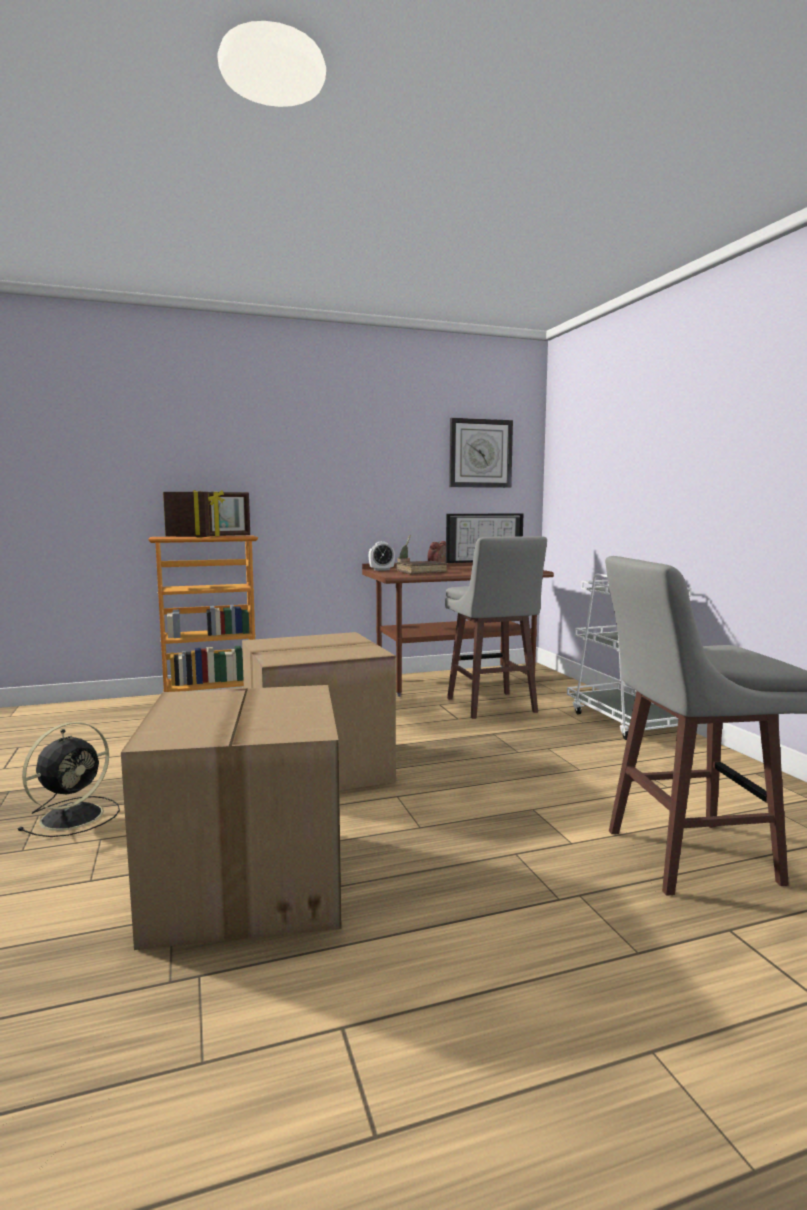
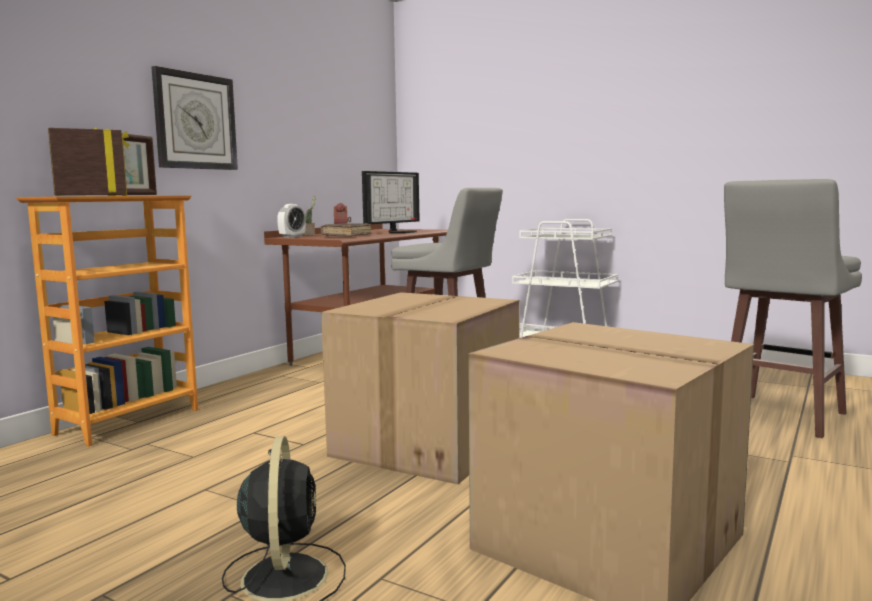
camera: 40 degrees left, 0 degrees up
wall clock [449,418,513,488] -> wall clock moved to [151,66,238,170]

